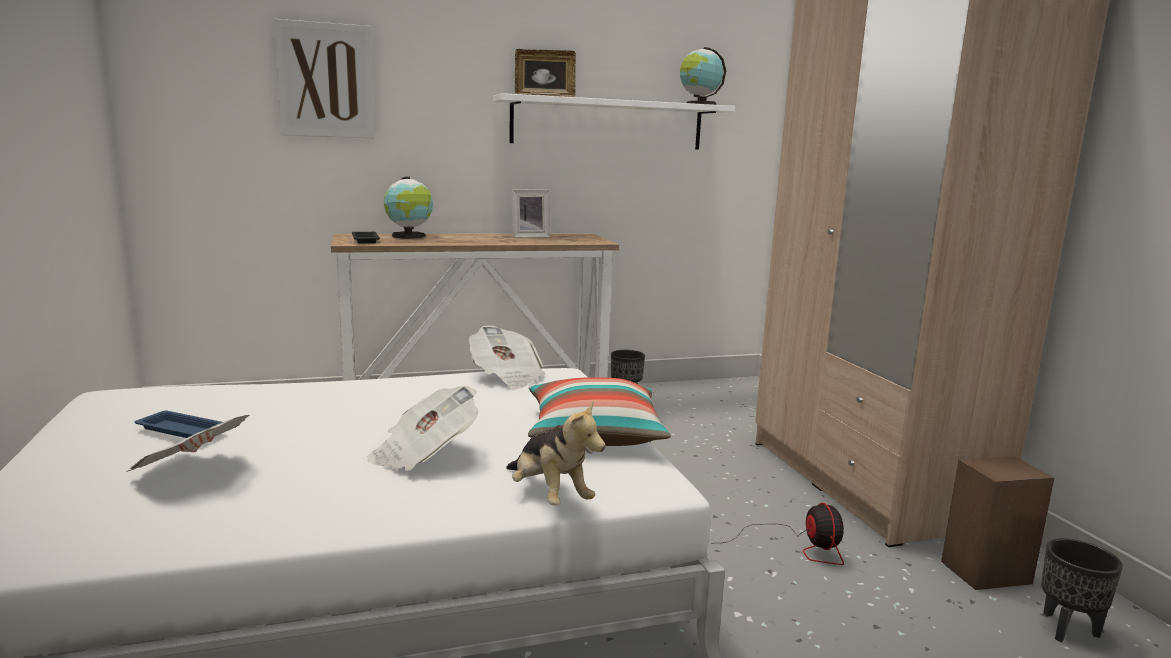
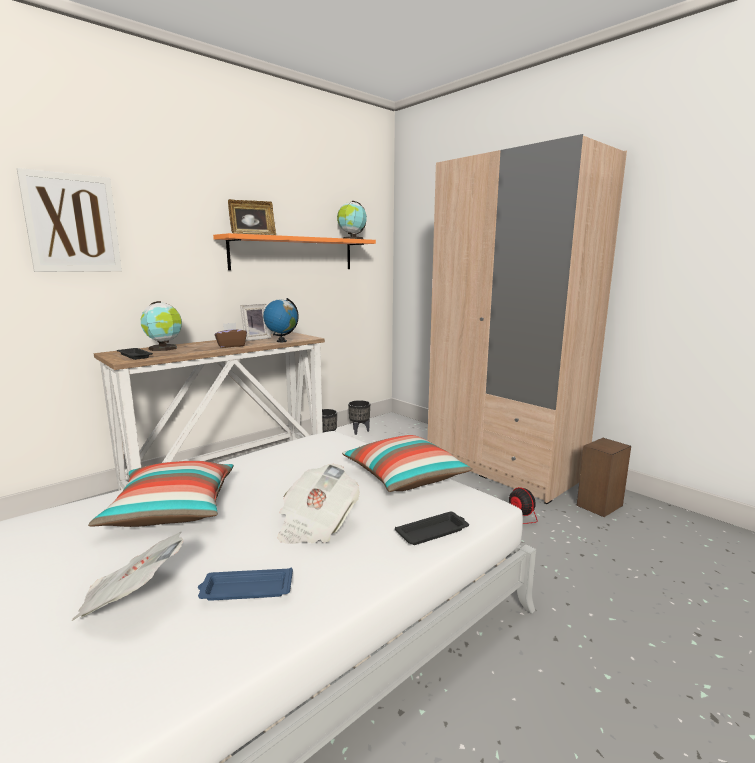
camera: 25 degrees left, 0 degrees up
blue tray [135,411,223,438] -> blue tray moved to [198,568,293,601]
newspaper [468,325,545,389] -> none
white shelf [493,93,735,150] -> orange shelf [213,233,376,270]
plush toy [506,402,606,506] -> black tray [395,511,469,545]
black planter [1041,538,1123,642] -> black planter moved to [348,400,370,435]
none -> pillow [88,461,234,527]
none -> brown tissue box [215,323,247,348]
none -> globe [263,298,299,342]

